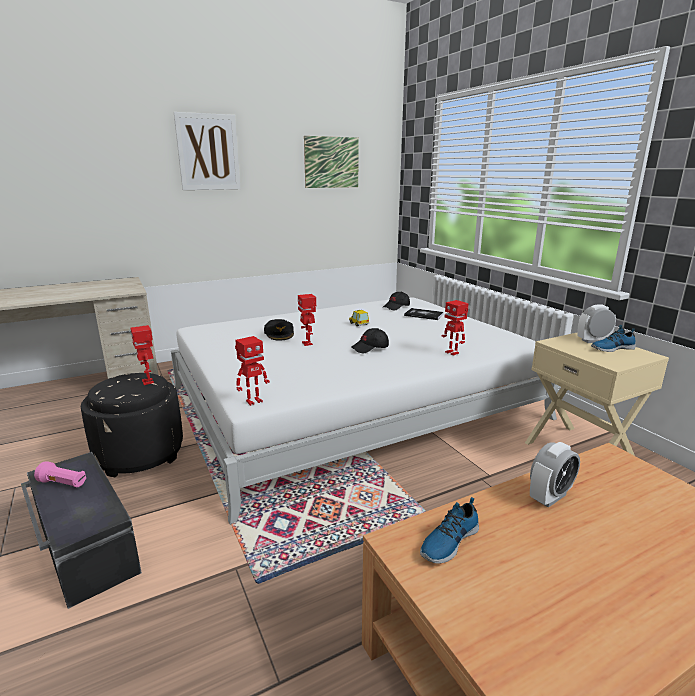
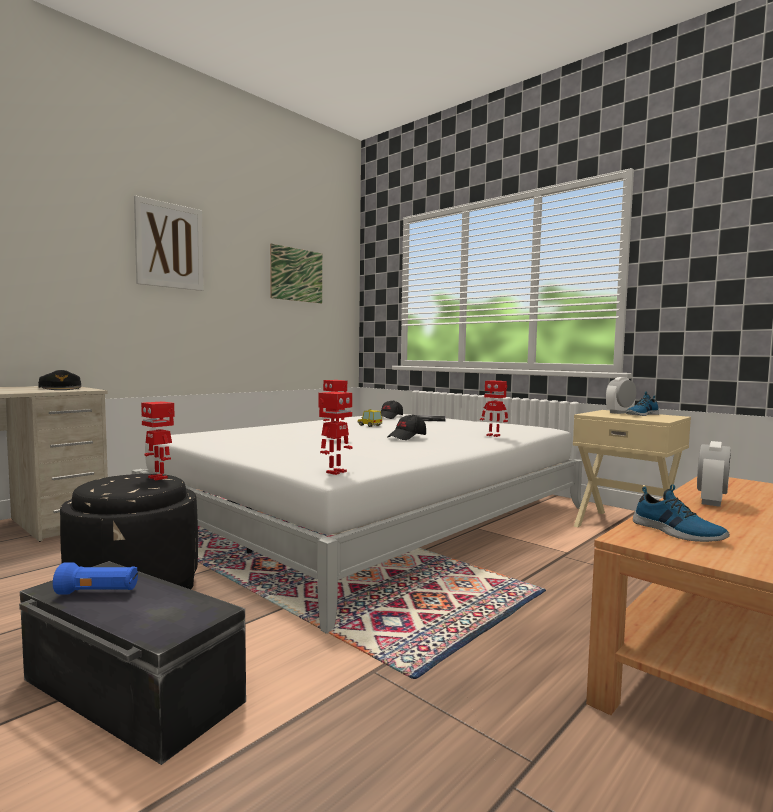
camera: 20 degrees left, 15 degrees down
pink flashlight [34,461,86,487] -> blue flashlight [53,562,138,595]
black cap [264,319,294,341] -> black cap moved to [38,370,81,390]
shoe [420,497,479,564] -> shoe turned 60 degrees counterclockwise [633,484,730,542]

